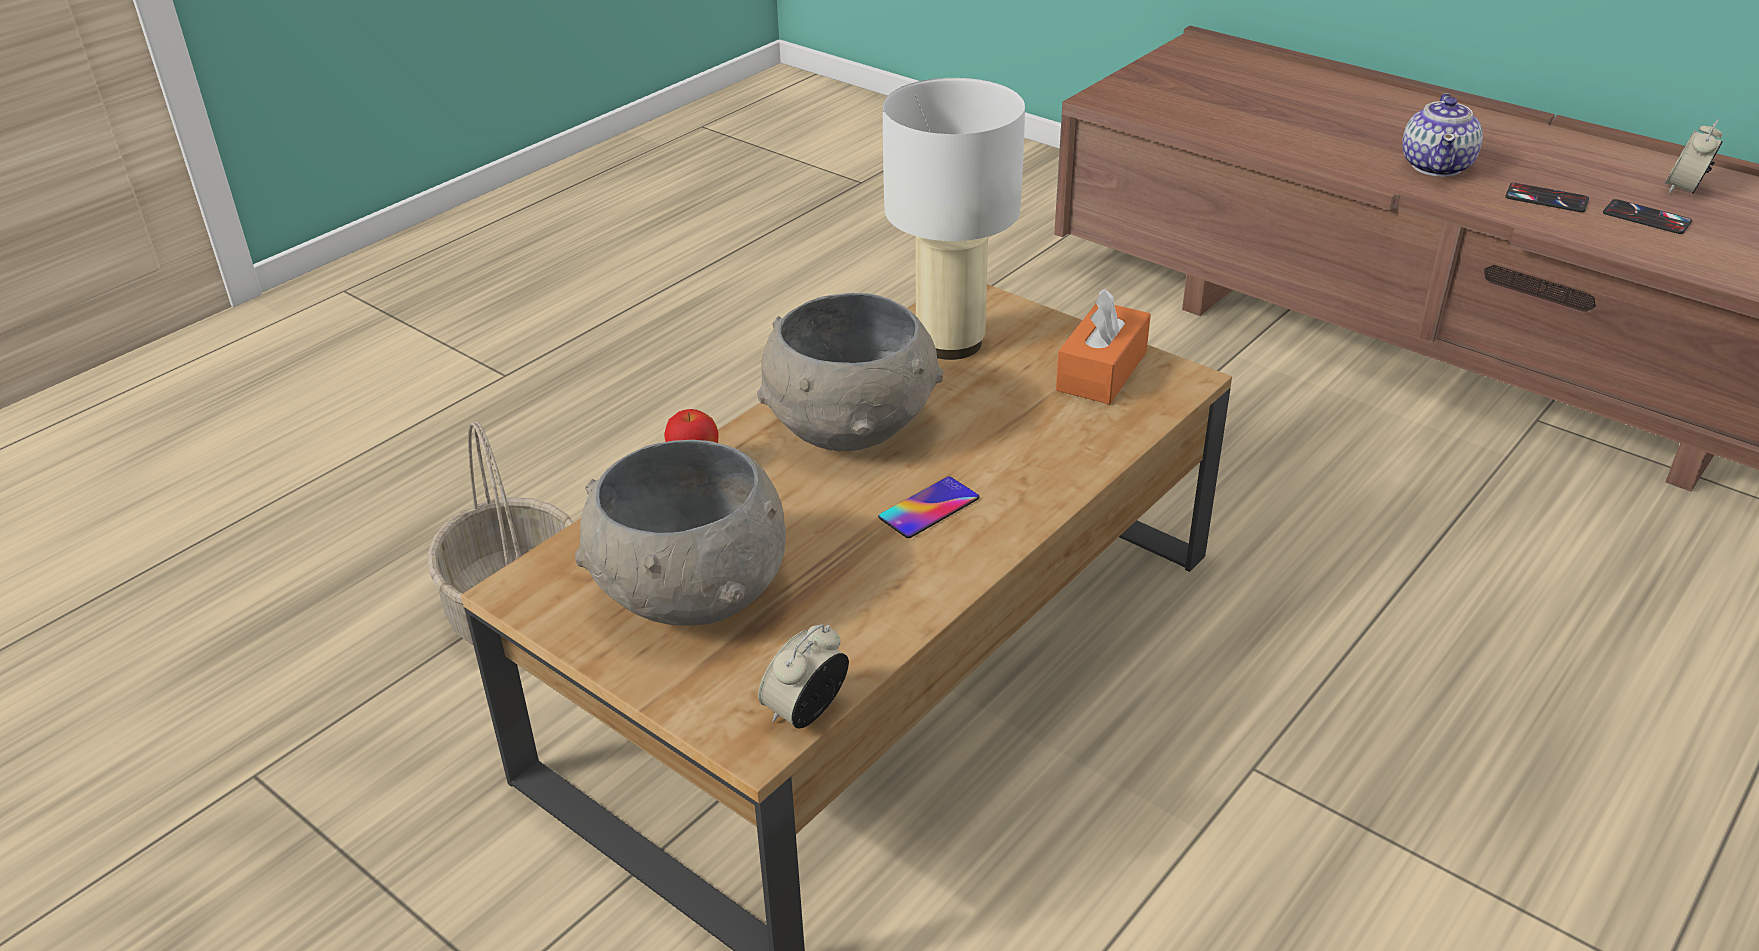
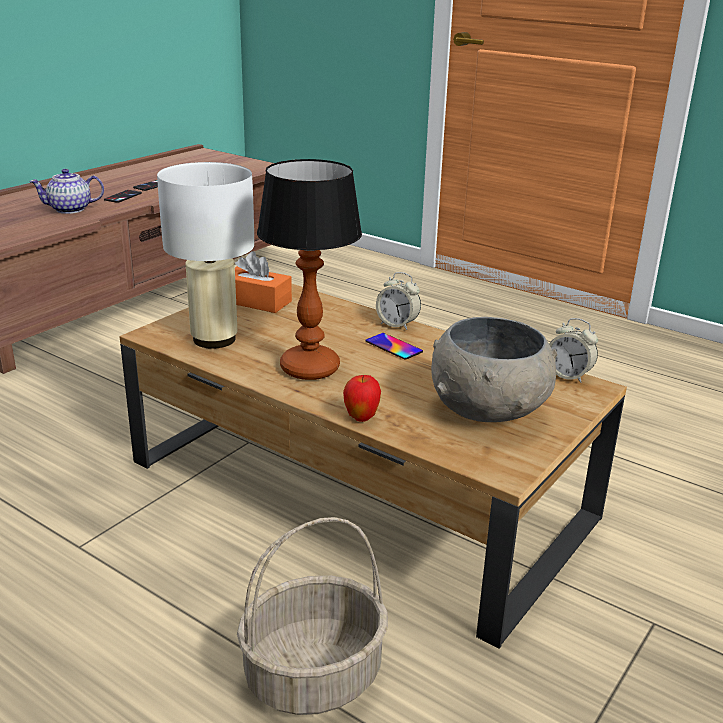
camera: 95 degrees left, 10 degrees down
grey bowl [757,293,943,451] -> table lamp [257,159,362,380]
teapot [1402,93,1483,177] -> teapot turned 150 degrees clockwise [29,169,104,214]
alarm clock [1665,119,1723,194] -> alarm clock moved to [376,272,421,330]

